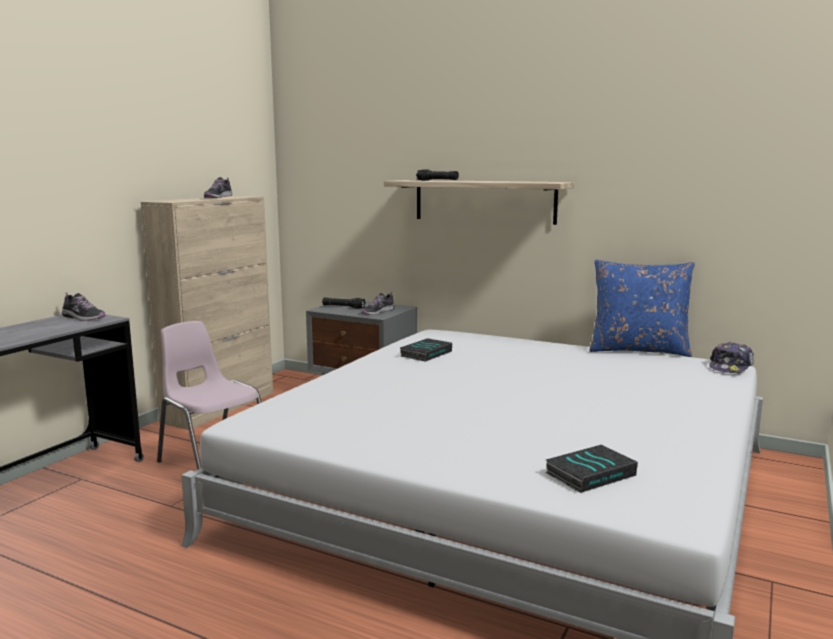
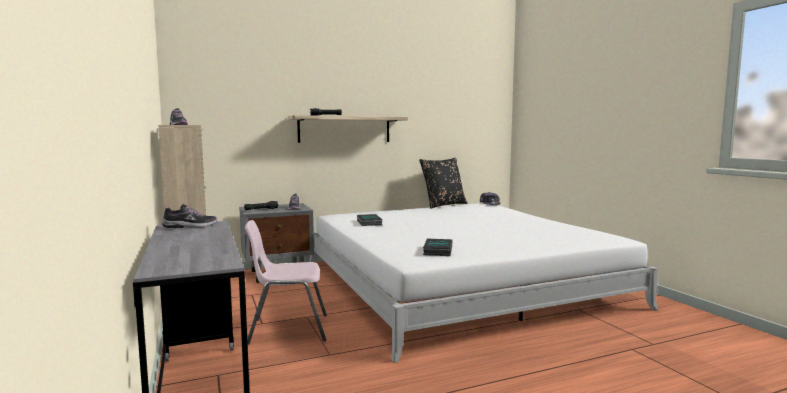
camera: 50 degrees left, 5 degrees down
book [545,444,638,493] -> book moved to [423,239,453,256]
blue pillow [589,260,695,357] -> black pillow [419,157,467,209]

